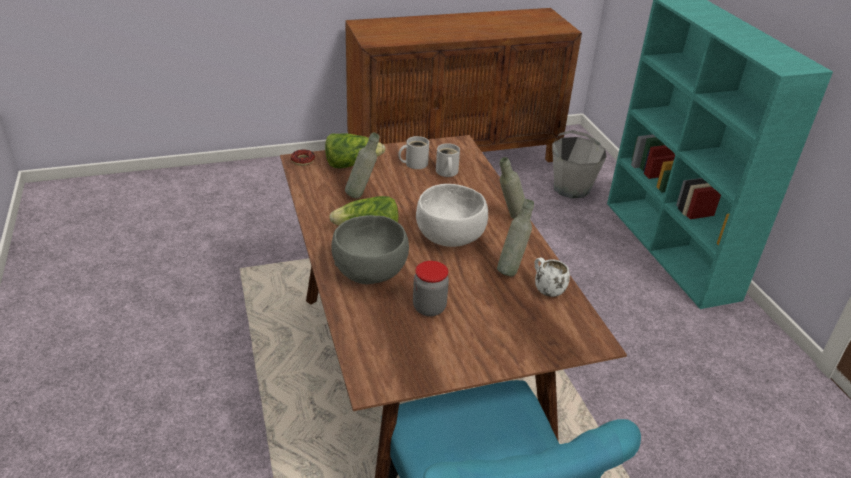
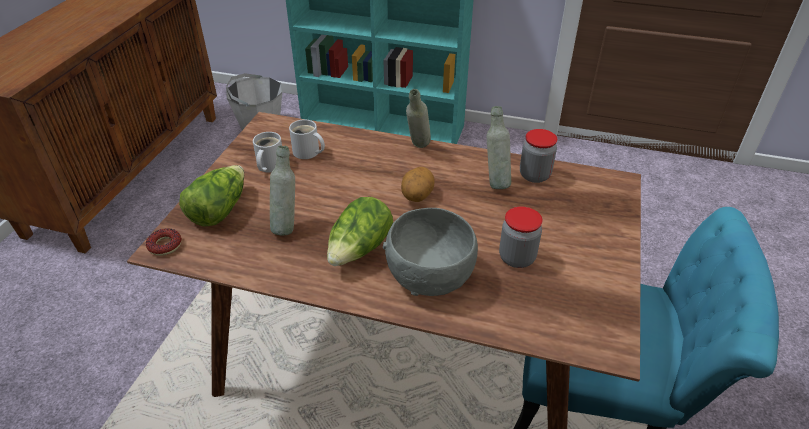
camera: 55 degrees left, 5 degrees up
white bowl [416,184,488,247] -> potato [401,167,435,202]
white mug [534,257,570,297] -> jar [520,129,557,183]

